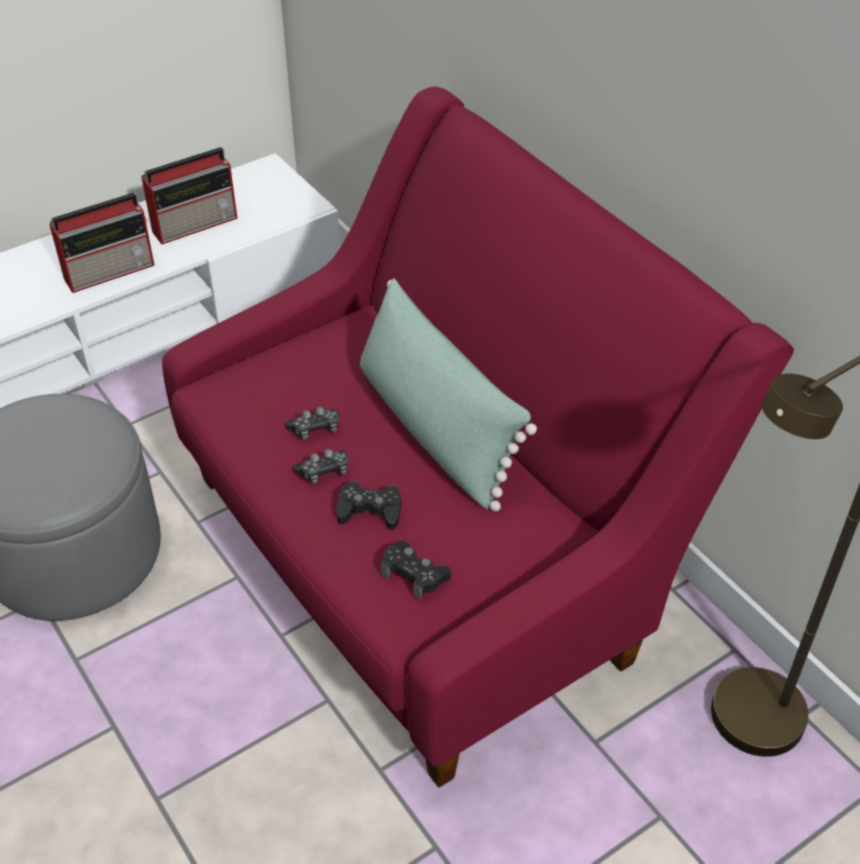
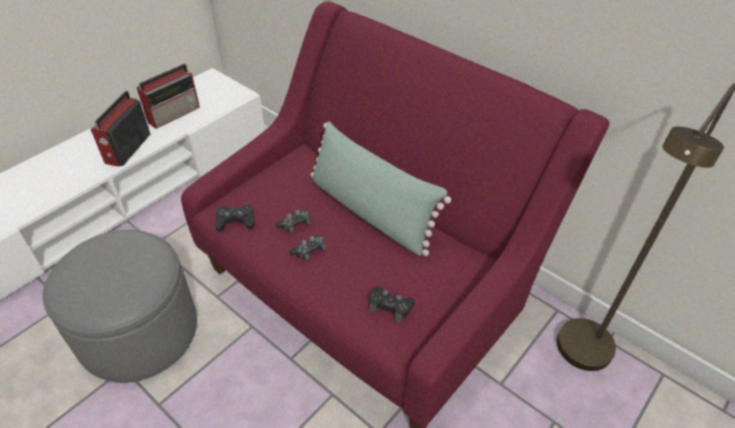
camera: 15 degrees left, 0 degrees up
radio [49,192,155,293] -> radio turned 150 degrees clockwise [91,91,150,167]
black game controller [336,481,402,530] -> black game controller moved to [215,204,254,232]

